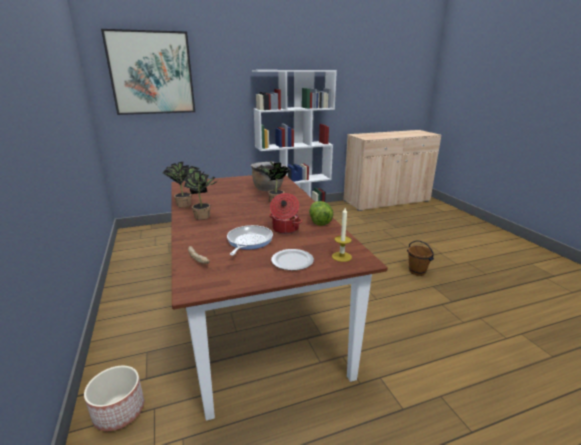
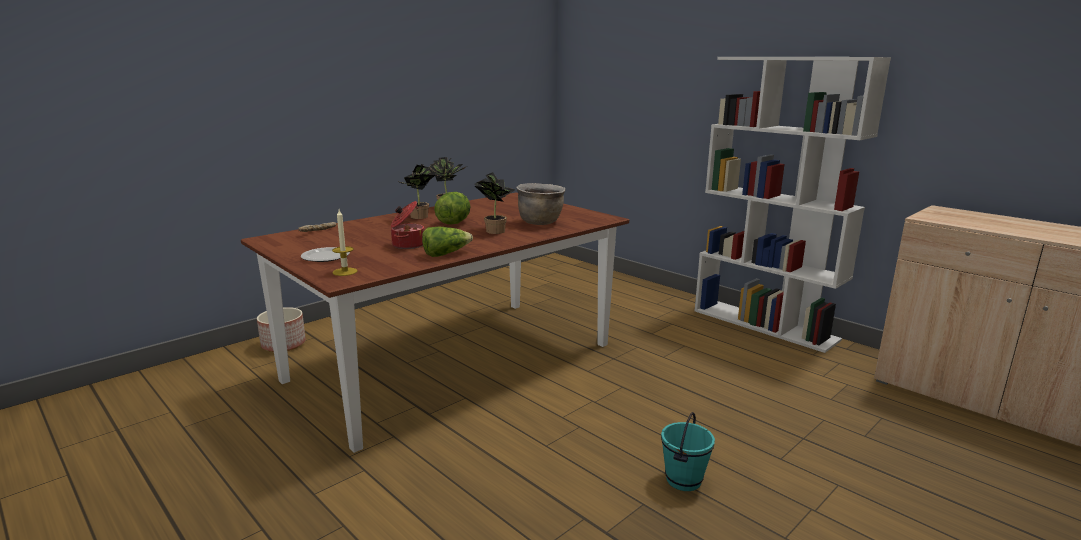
camera: 65 degrees right, 5 degrees down
picture [101,29,195,115] -> none
frying pan [227,225,273,255] -> none
brown bucket [407,240,434,276] -> turquoise bucket [661,412,715,491]
none -> lettuce [434,192,471,225]

